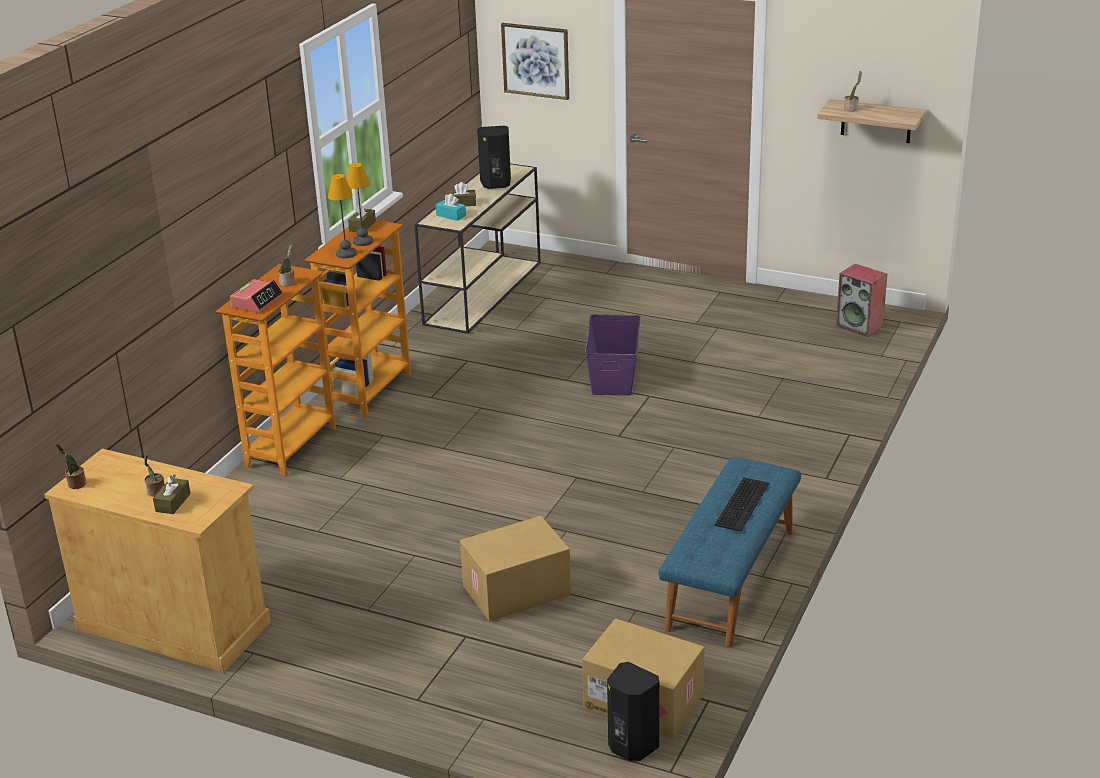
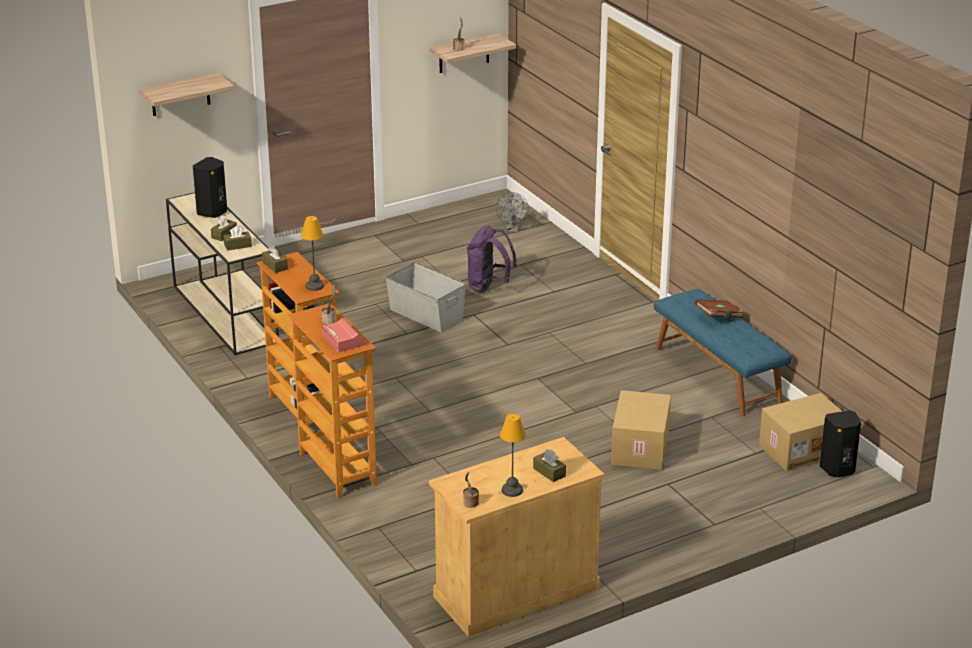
camera: 55 degrees left, 0 degrees up
potted plant [144,454,165,497] -> none
table lamp [346,163,373,246] -> table lamp moved to [500,414,526,497]
turquoise tissue box [436,194,466,221] -> brown tissue box [223,226,252,251]
picture [501,23,569,100] -> shelf [139,73,234,116]
purple storage box [585,314,641,395] -> grey storage box [386,262,466,332]
keyboard [715,477,769,531] -> brown book [694,299,744,319]
speaker [836,264,887,337] -> none
none -> purple backpack [467,225,517,293]
none -> grey fan [496,192,529,232]

